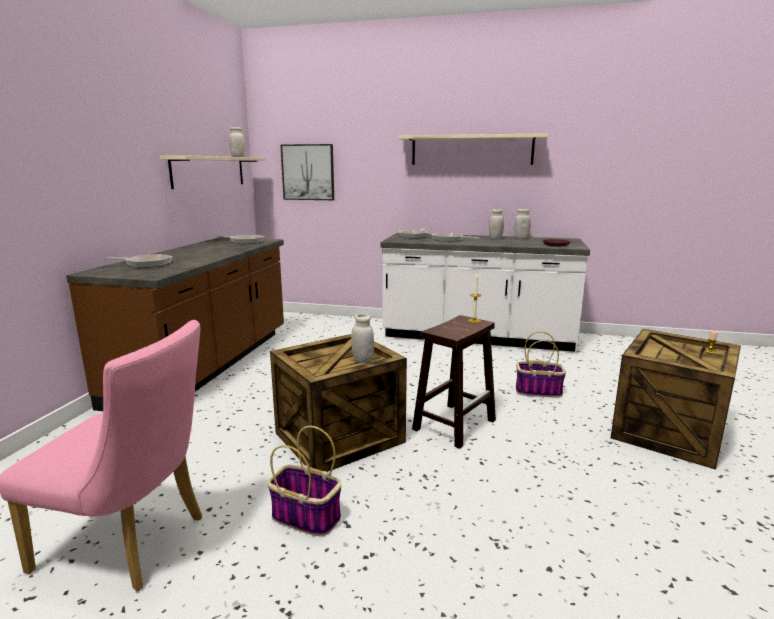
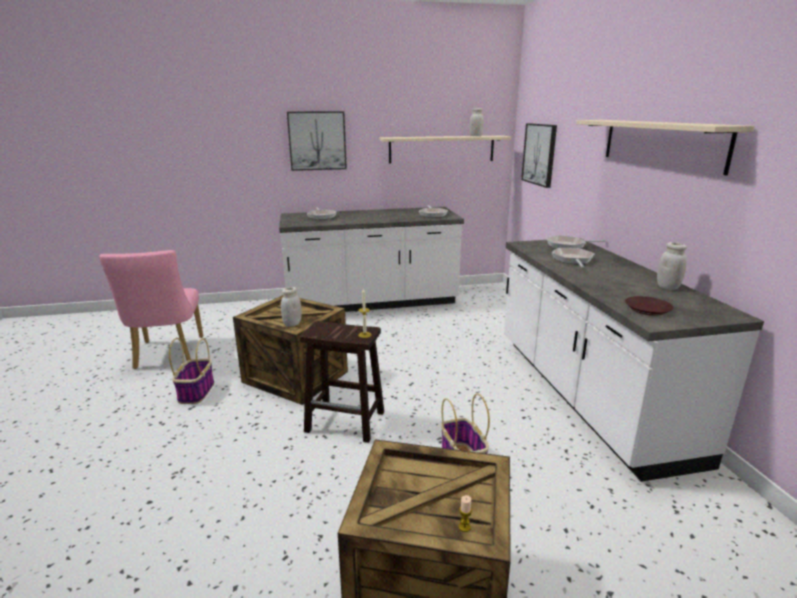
camera: 65 degrees right, 5 degrees up
brown counter [66,237,284,411] -> white counter [279,207,464,312]
white jar [489,209,504,239] -> none
none -> picture [287,111,347,171]

